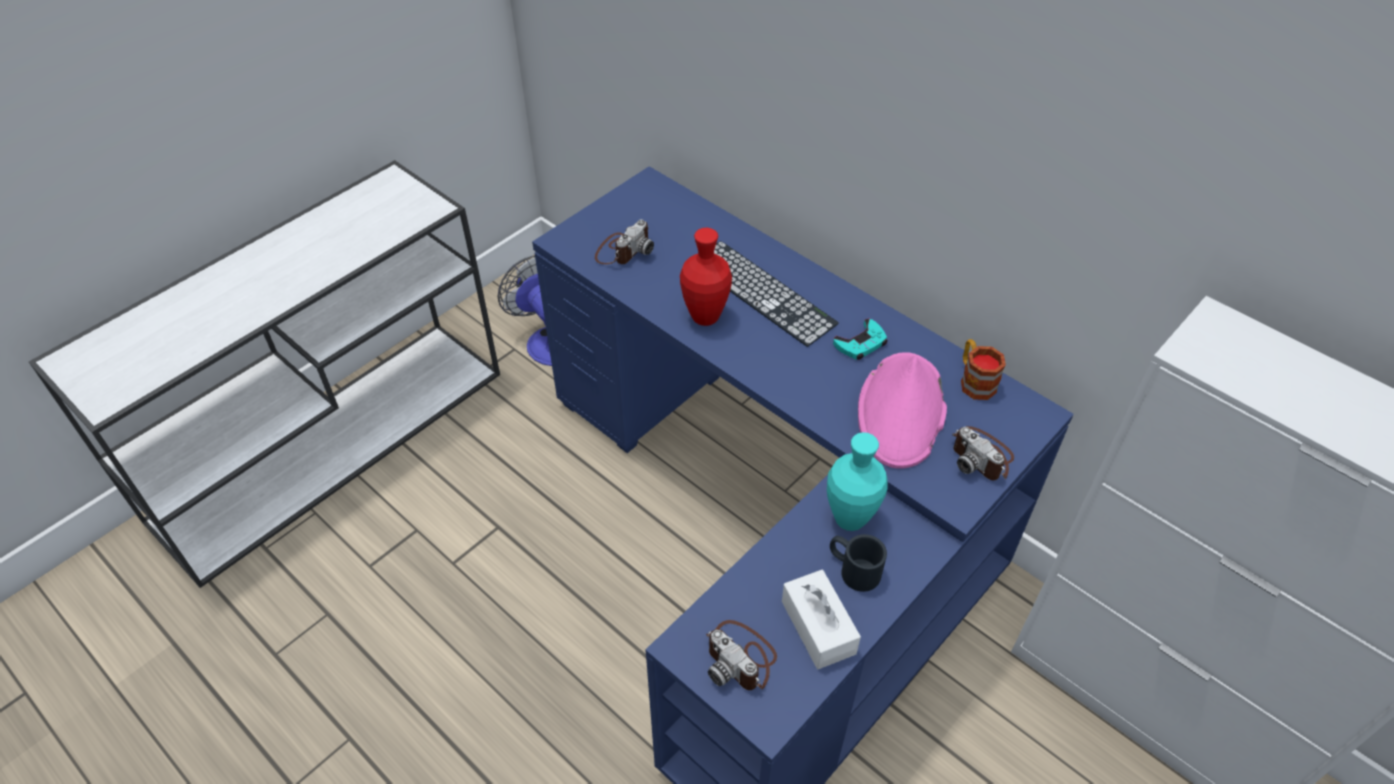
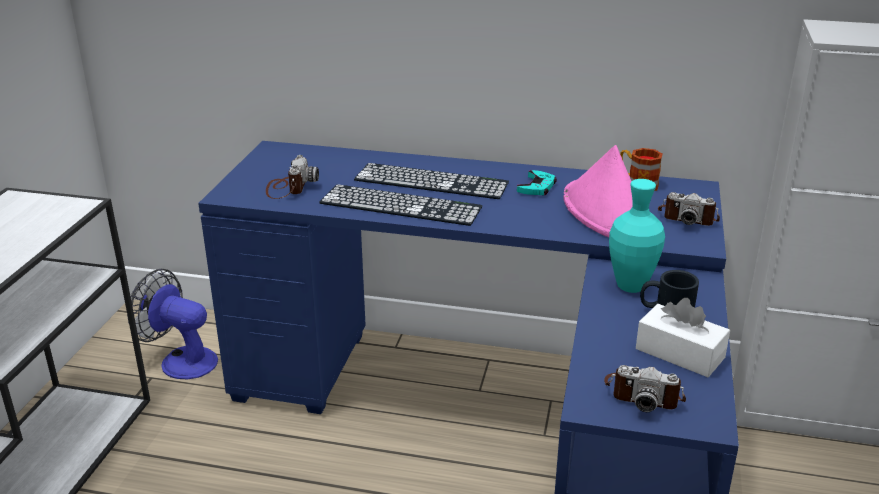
camera: 30 degrees left, 20 degrees down
red vase [680,228,732,326] -> keyboard [319,184,482,226]

